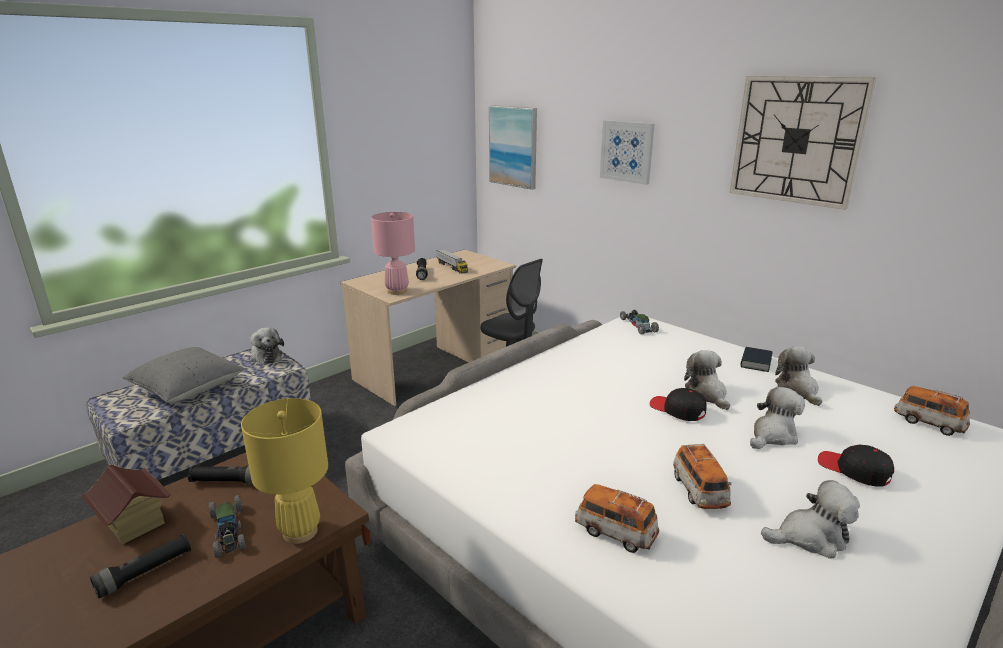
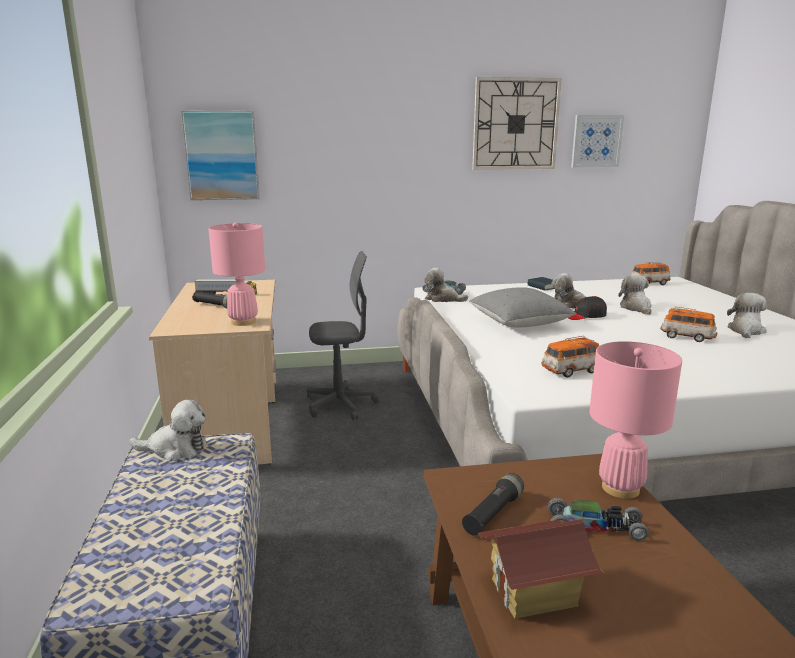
camera: 55 degrees left, 5 degrees down
black flashlight [90,533,191,598] -> none
grey pillow [122,347,245,403] -> grey pillow moved to [469,287,576,328]
yellow table lamp [241,398,328,544] -> pink table lamp [589,341,682,499]
toy car [575,484,659,553] -> toy car moved to [542,336,599,378]
picture [600,120,655,185] -> picture moved to [571,115,624,167]
plush toy [775,346,822,406] -> plush toy moved to [424,268,468,302]
black cap [818,444,894,487] -> none

